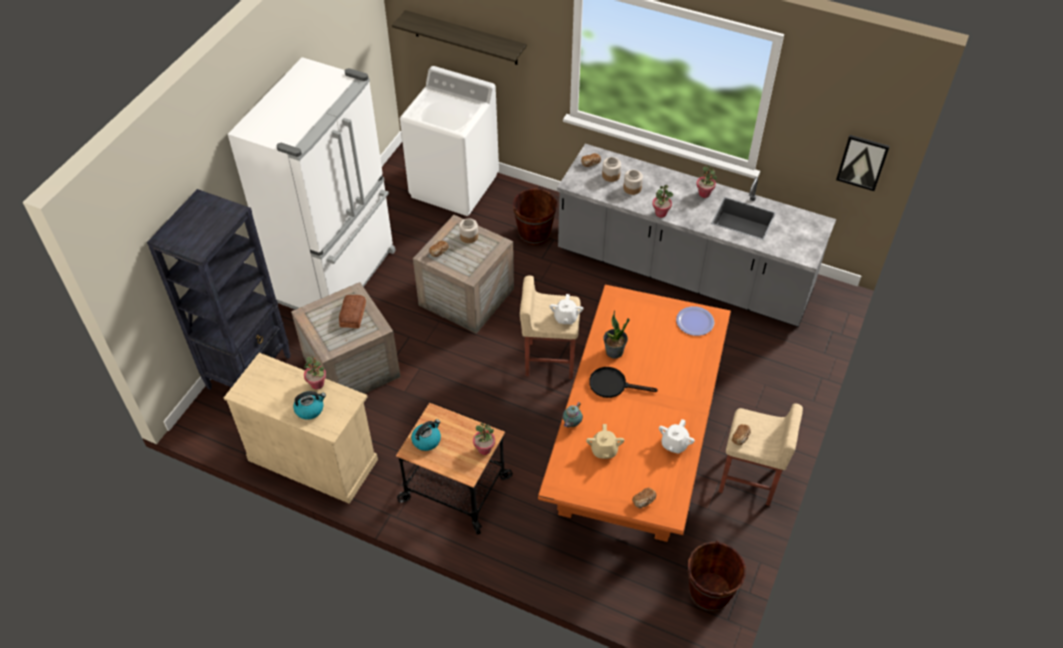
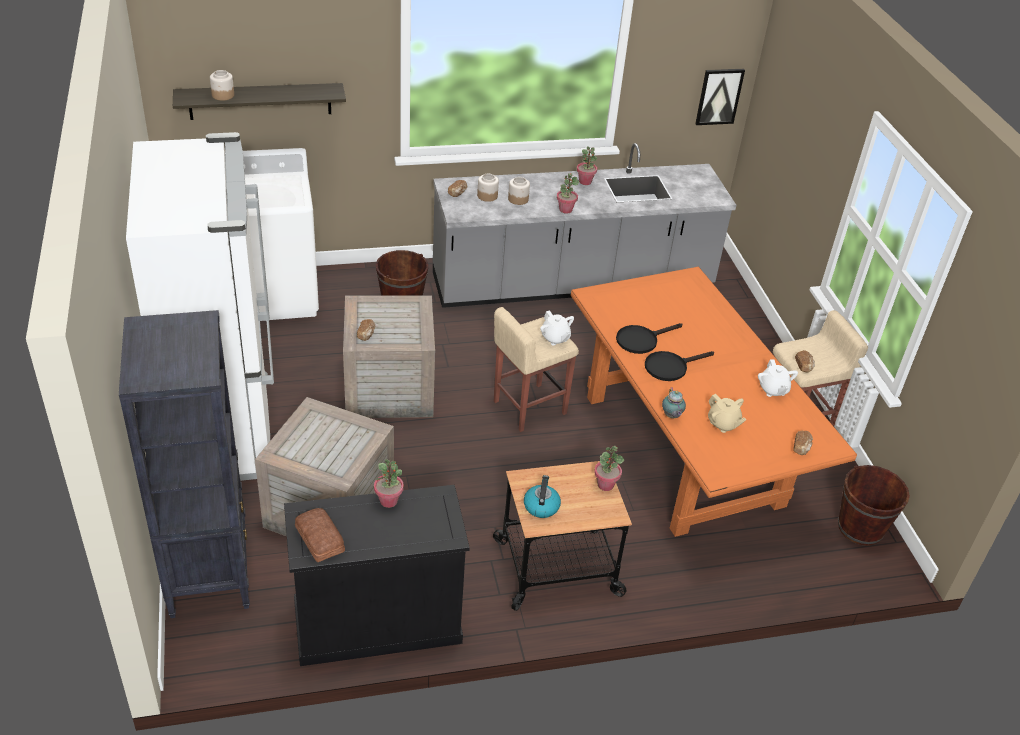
camera: 40 degrees left, 10 degrees down
beige cabinet [224,353,378,504] -> black cabinet [284,485,470,666]
kettle [293,391,326,420] -> none
bread [339,295,366,328] -> bread moved to [295,508,345,562]
jar [459,219,478,243] -> jar moved to [210,70,234,101]
potted plant [603,311,630,358] -> black frying pan [616,323,682,354]
plate [676,306,714,336] -> none

